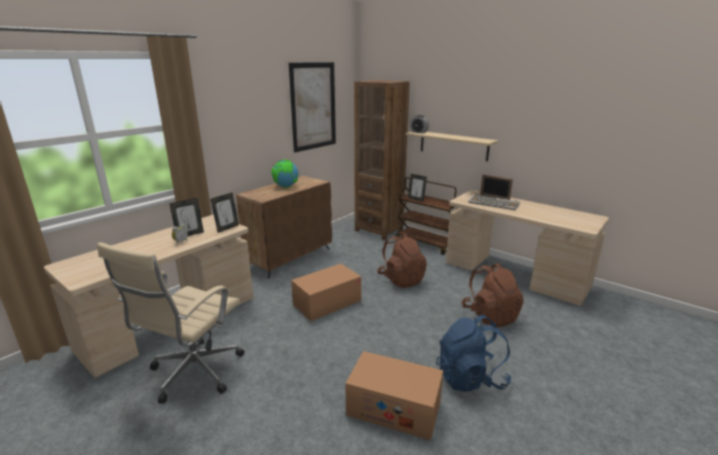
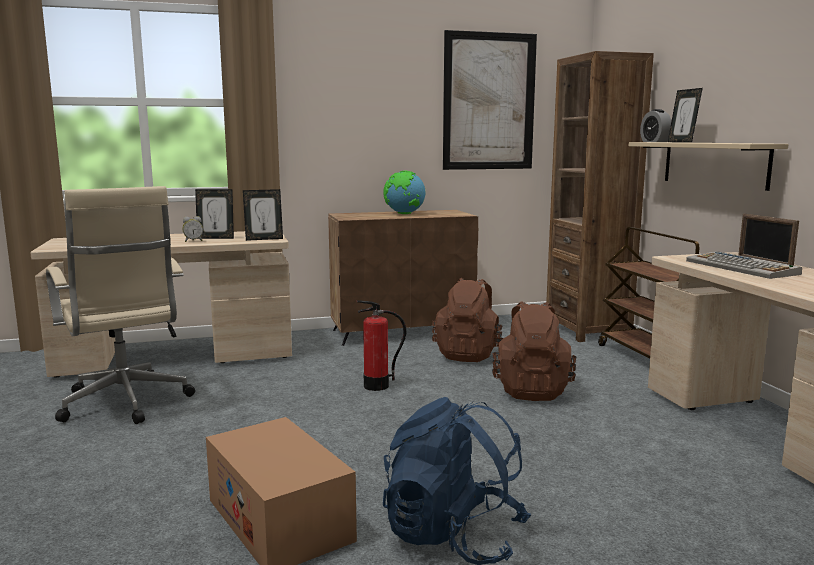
camera: 35 degrees right, 10 degrees down
beige office chair [97,242,245,404] -> beige office chair turned 90 degrees counterclockwise [46,186,195,424]
cardboard box [291,264,361,321] -> fire extinguisher [356,300,406,391]
picture frame [408,174,427,202] -> picture frame moved to [668,88,703,143]
brown backpack [462,263,524,327] -> brown backpack moved to [432,278,504,362]

